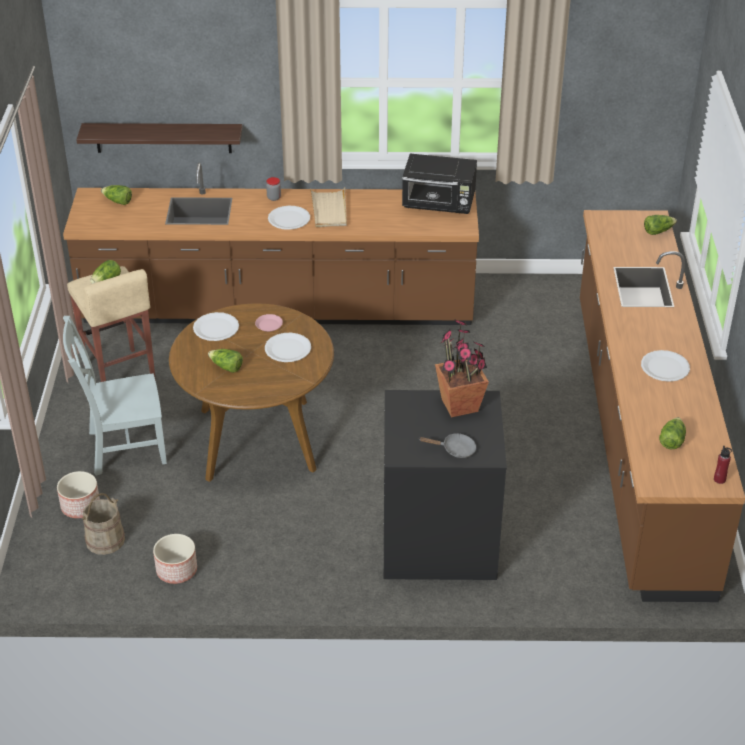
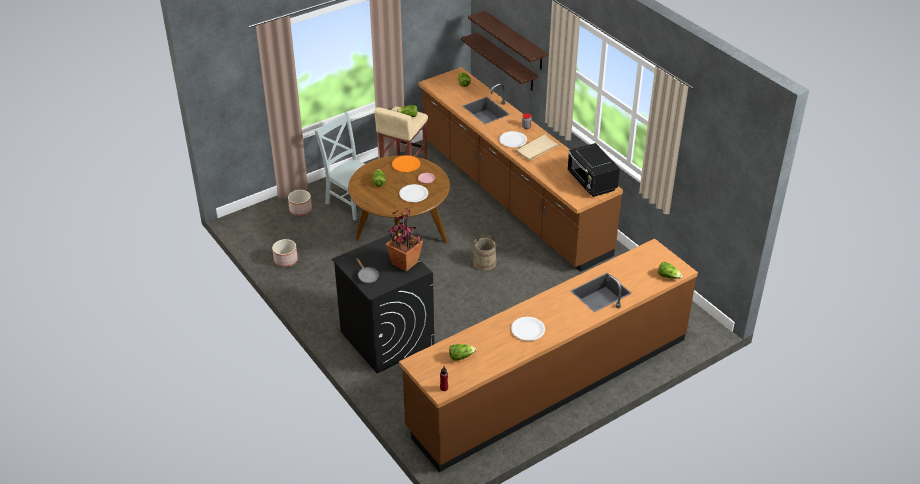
camera: 55 degrees right, 0 degrees up
beige bucket [82,493,125,555] -> beige bucket moved to [473,234,497,271]
white plate [193,312,239,341] -> orange plate [392,155,420,172]
none -> shelf [468,10,548,69]

